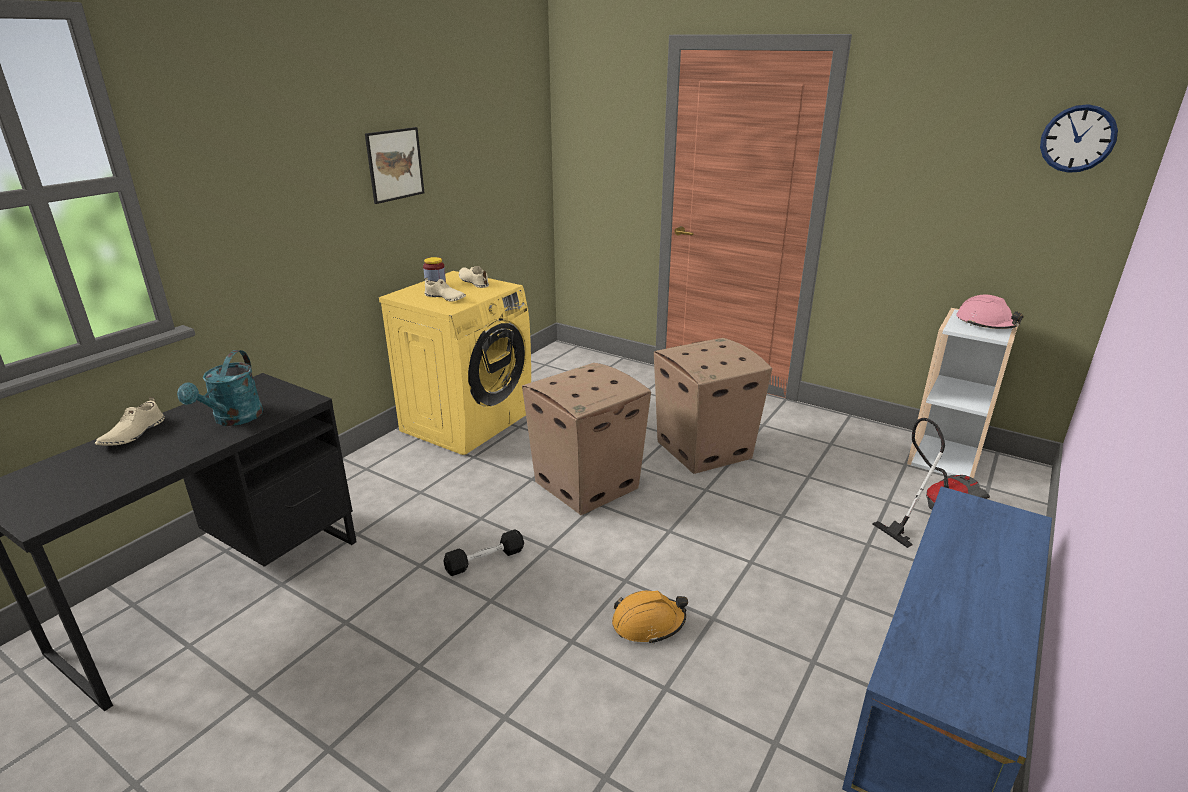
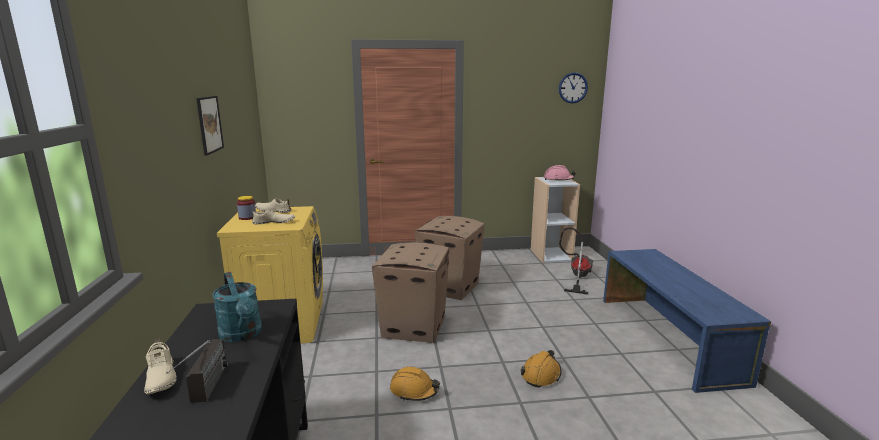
camera: 40 degrees left, 10 degrees down
black dumbbell [443,529,524,576] -> orange hard hat [390,367,440,401]
none -> radio [167,339,229,402]

